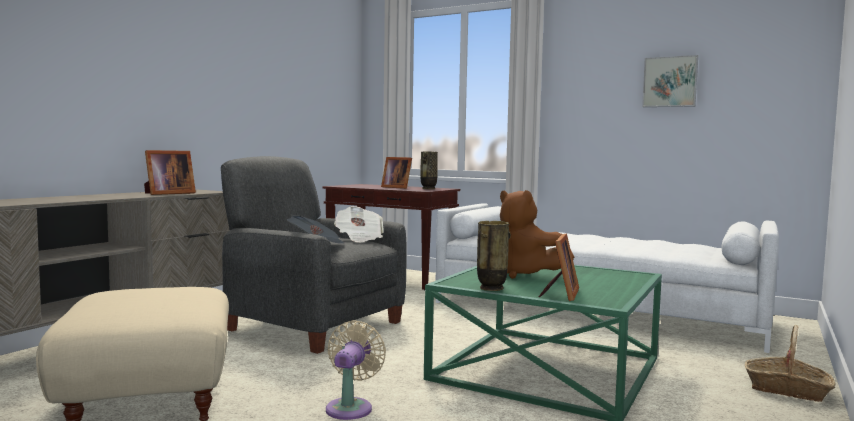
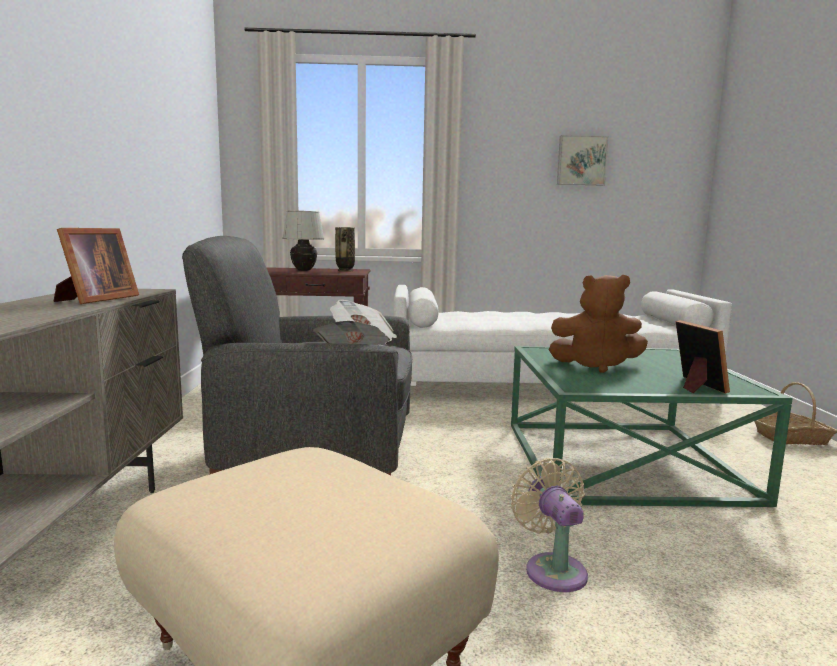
camera: 30 degrees left, 5 degrees up
picture frame [381,157,412,189] -> white table lamp [282,211,324,271]
vase [477,221,511,291] -> none

